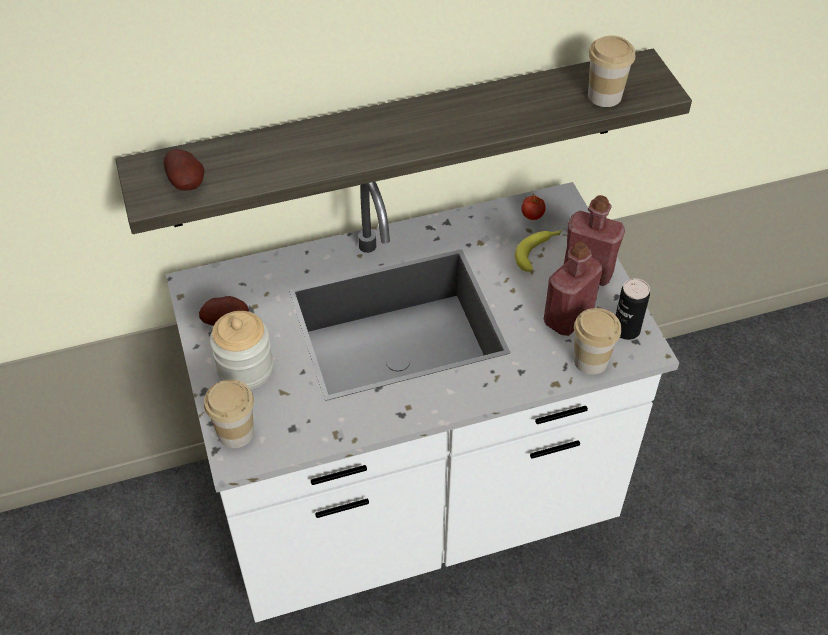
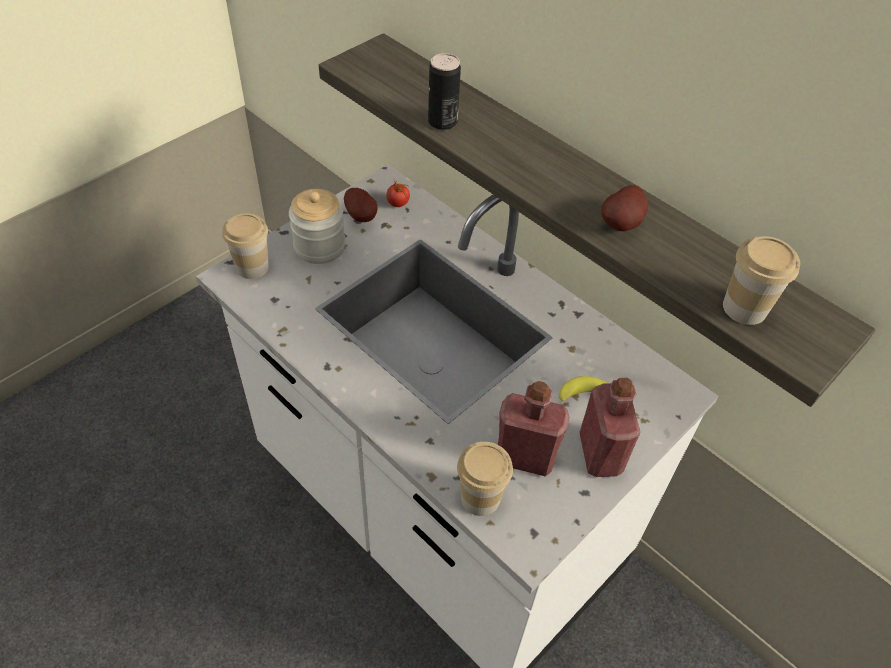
camera: 60 degrees right, 0 degrees up
potato [163,149,204,191] -> potato moved to [601,185,648,231]
tomato [521,194,546,220] -> tomato moved to [386,178,410,207]
can [616,278,650,340] -> can moved to [428,53,461,130]

